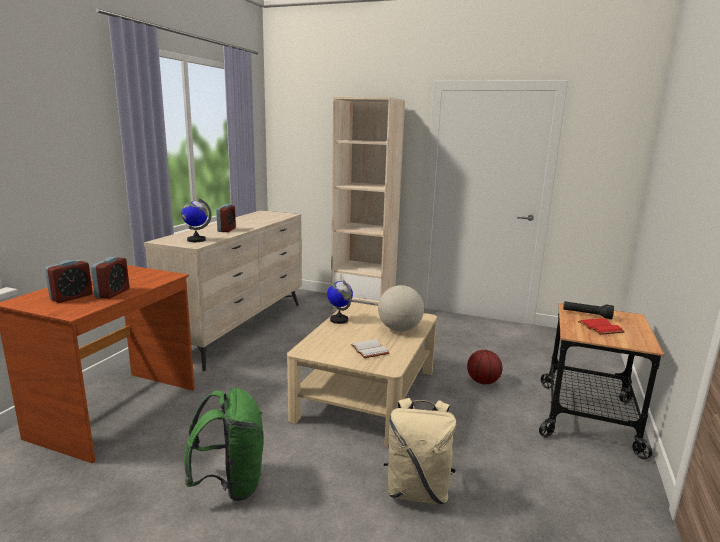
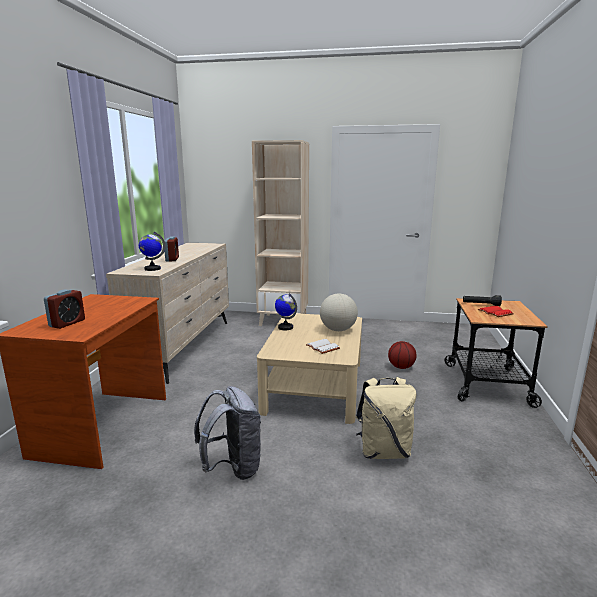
camera: 10 degrees left, 0 degrees up
alarm clock [91,257,129,299] -> none
green backpack [184,388,264,501] -> grey backpack [194,386,261,480]

